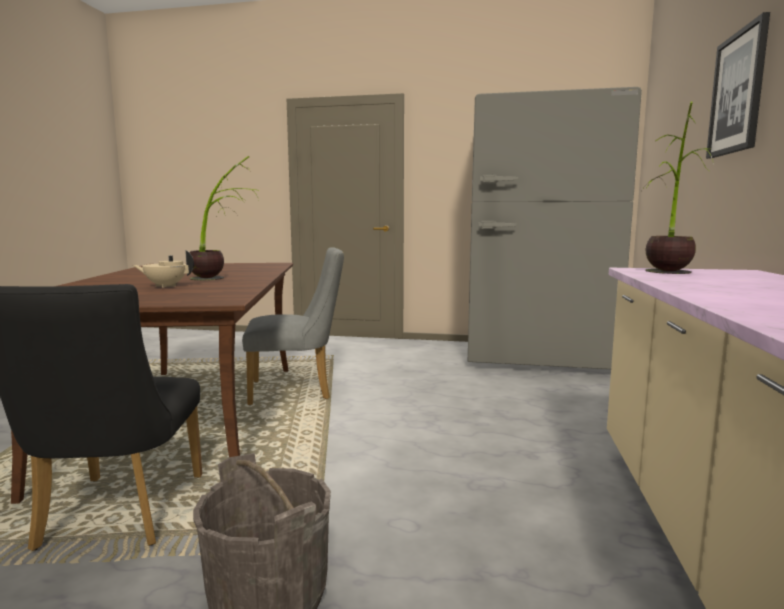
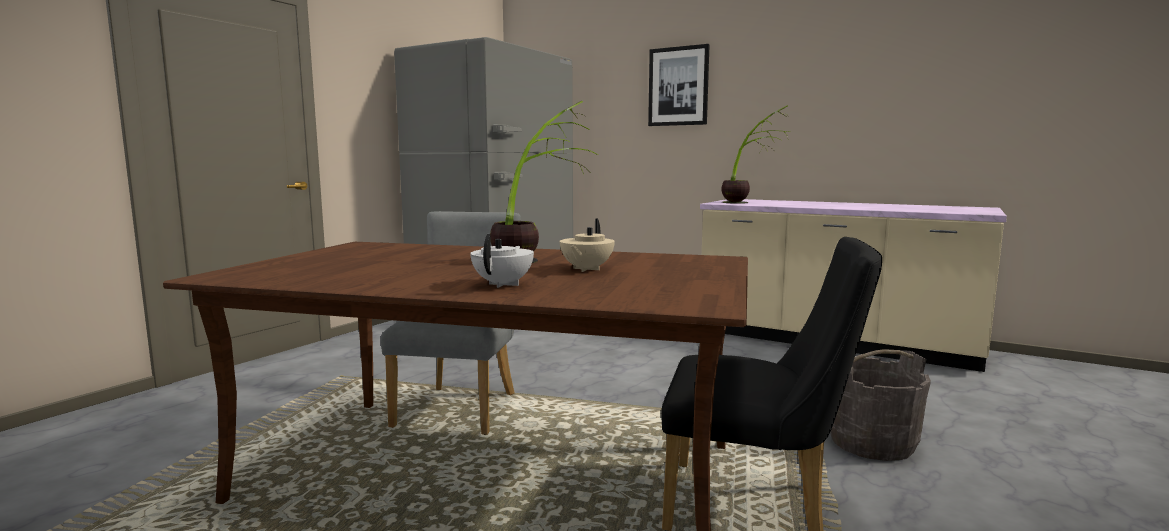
camera: 70 degrees left, 0 degrees up
none -> white teapot [470,234,534,288]

